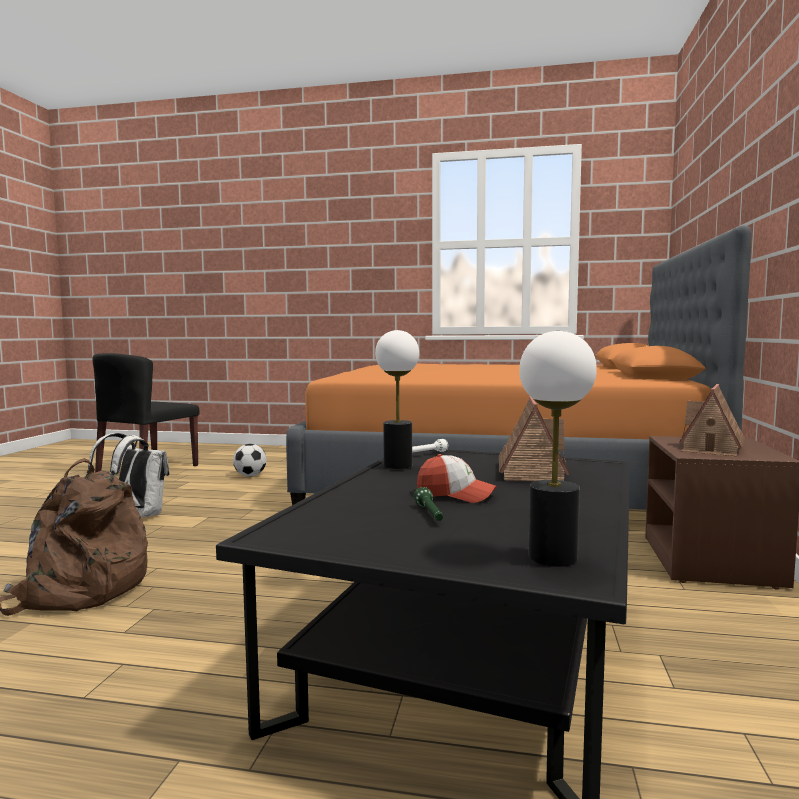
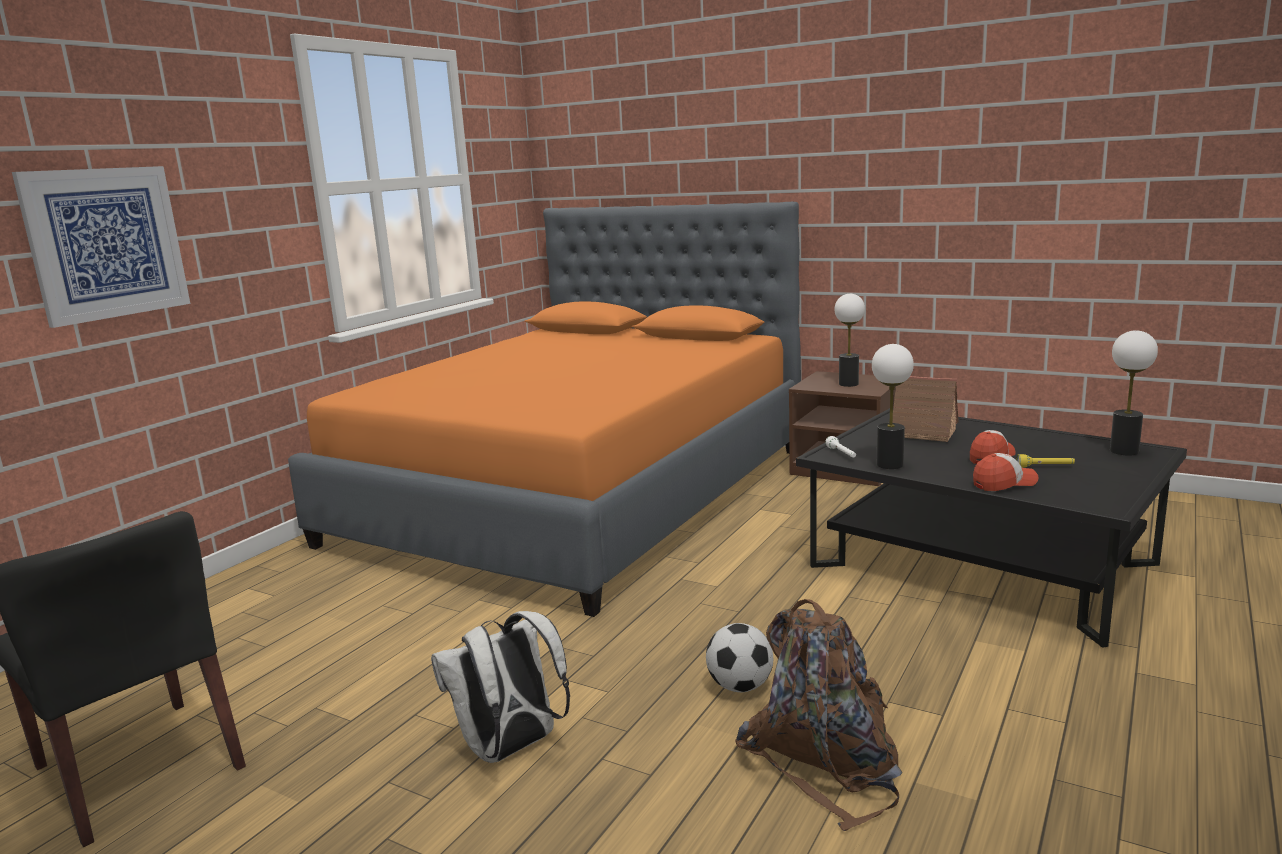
camera: 70 degrees left, 10 degrees up
football [233,444,267,477] -> football moved to [706,623,773,692]
green flashlight [414,487,443,521] -> yellow flashlight [1017,454,1075,468]
toy house [679,384,745,457] -> table lamp [835,294,865,387]
none -> picture [12,166,190,328]
none -> cap [973,453,1039,491]

